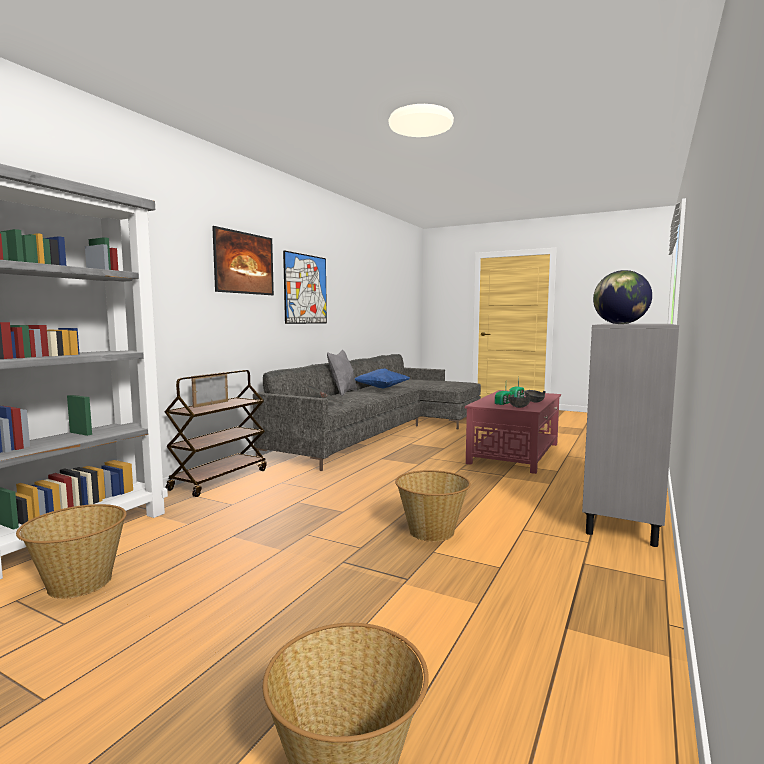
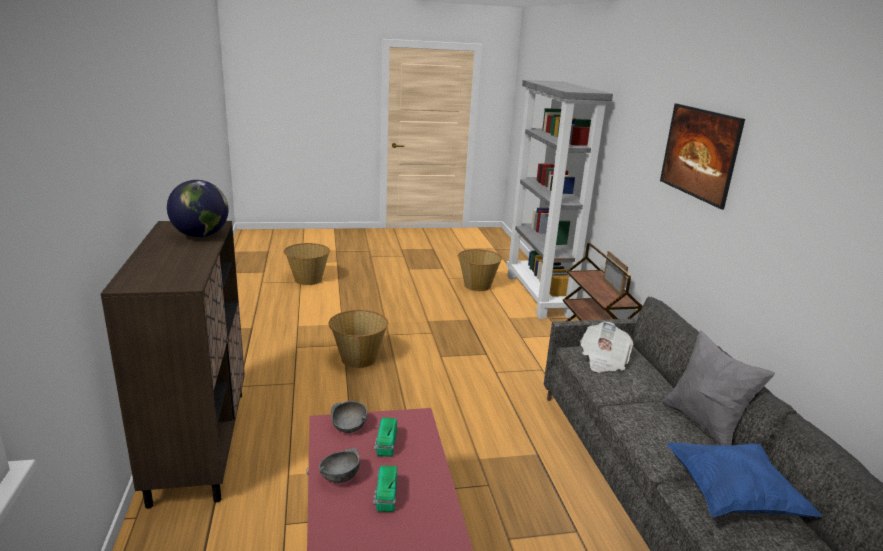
camera: 140 degrees right, 15 degrees up
picture [283,250,327,324] -> none
grey cabinet [582,324,679,547] -> brown cabinet [101,221,245,509]

